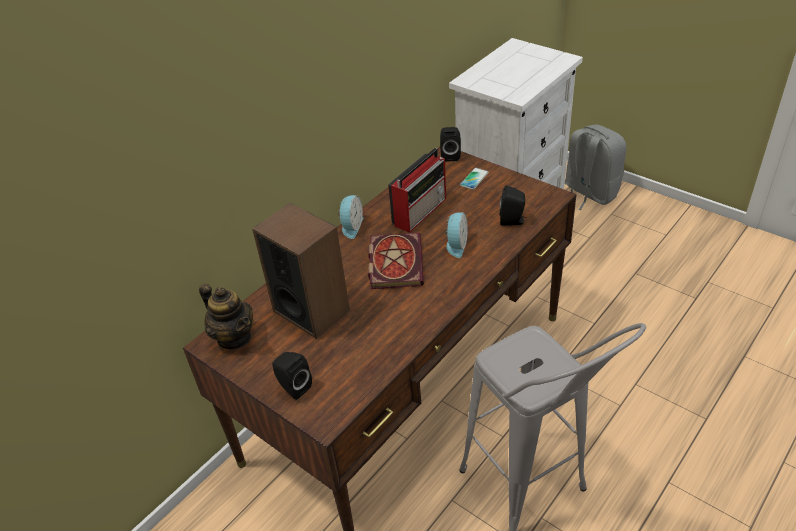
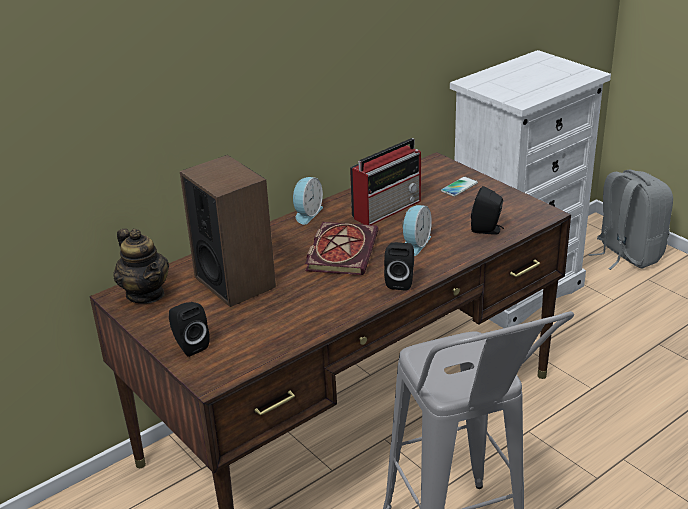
camera: 10 degrees right, 10 degrees down
black speaker [440,127,461,162] -> black speaker moved to [384,242,414,291]

